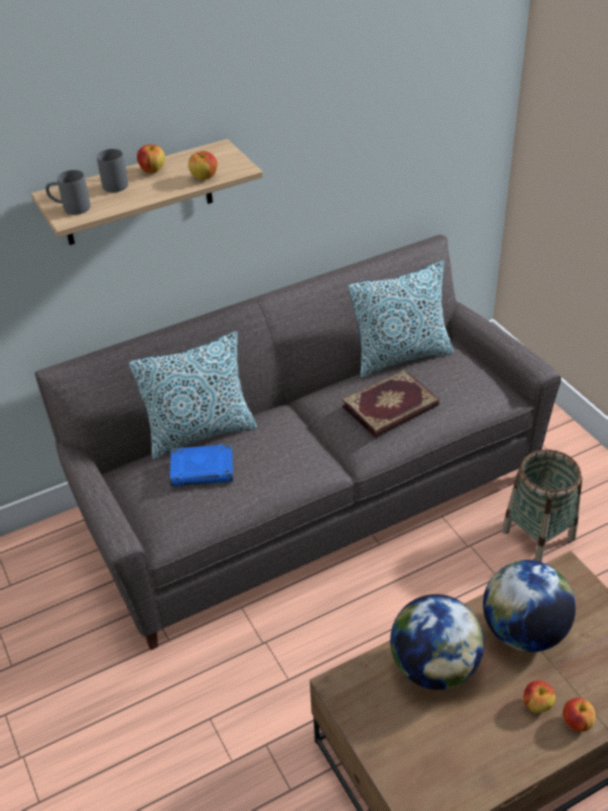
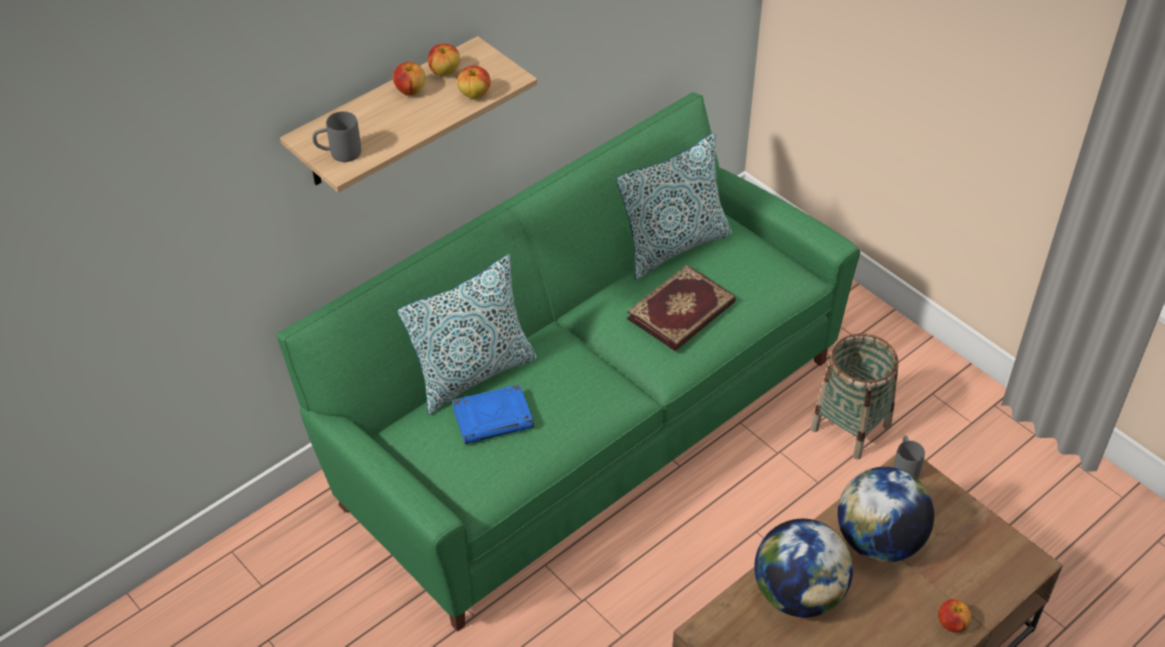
camera: 15 degrees left, 5 degrees up
grey sofa [35,235,561,650] -> green sofa [276,93,860,632]
grey mug [97,149,128,192] -> grey mug moved to [893,435,925,479]
apple [524,681,556,713] -> apple moved to [428,44,460,76]

